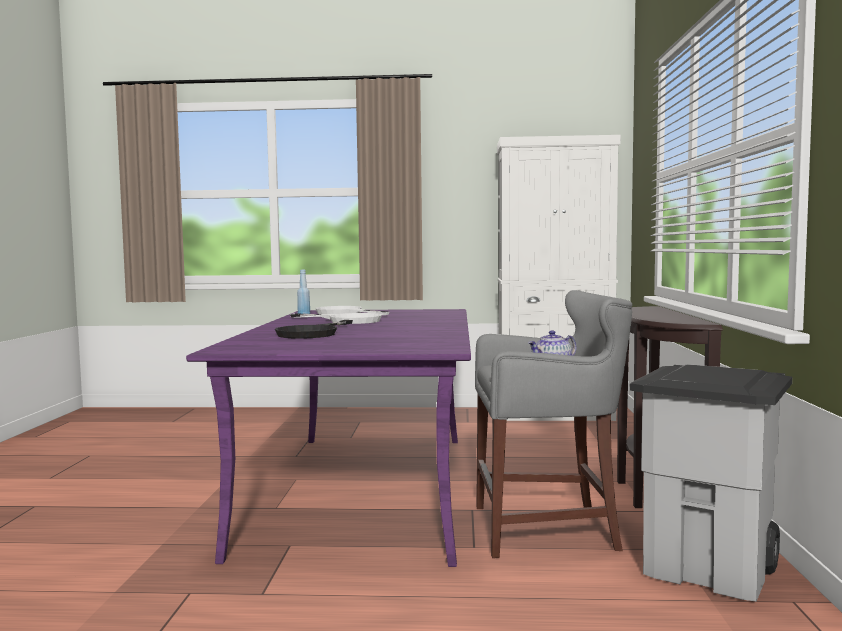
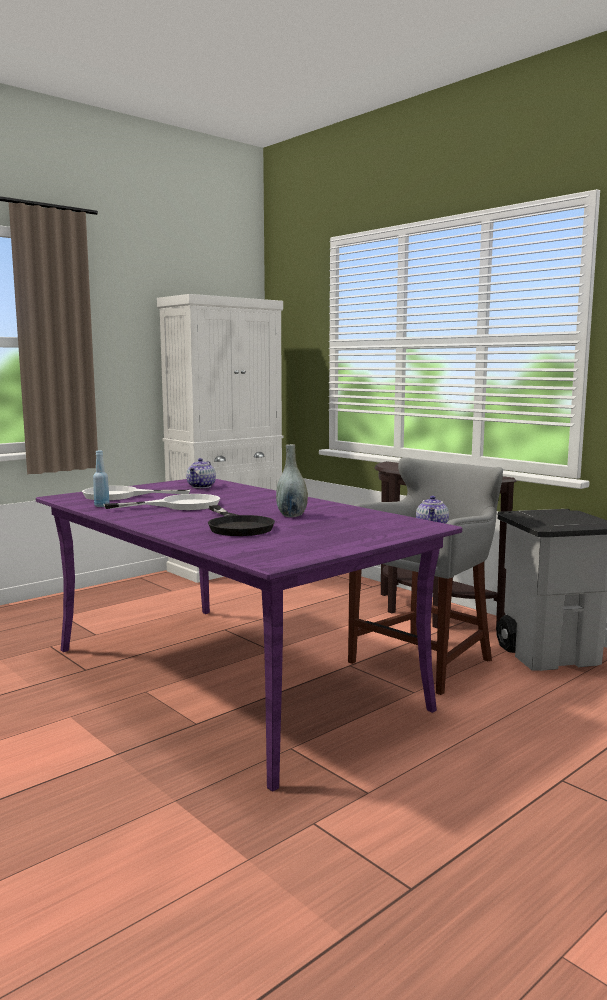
camera: 45 degrees left, 5 degrees up
none -> teapot [186,458,216,488]
none -> grey vase [276,444,308,517]

